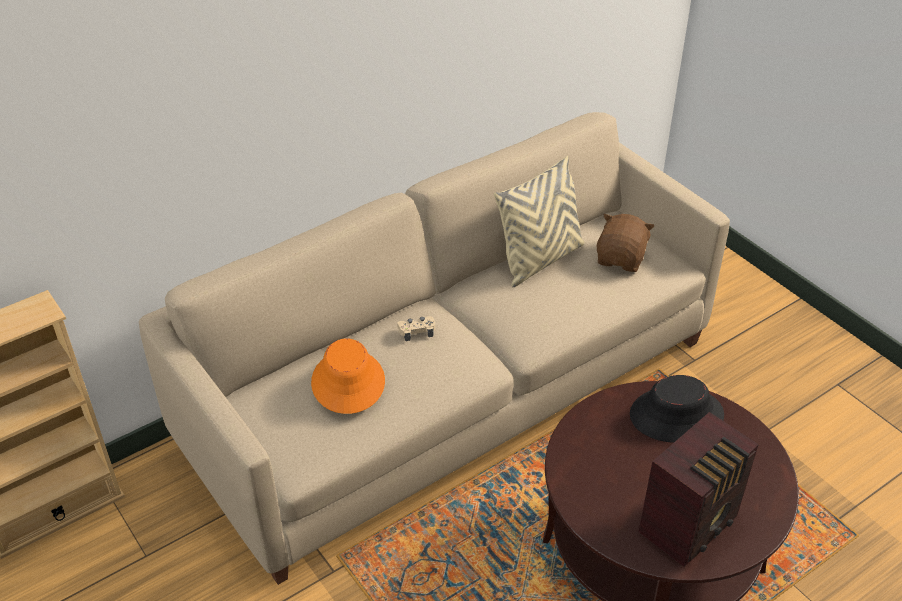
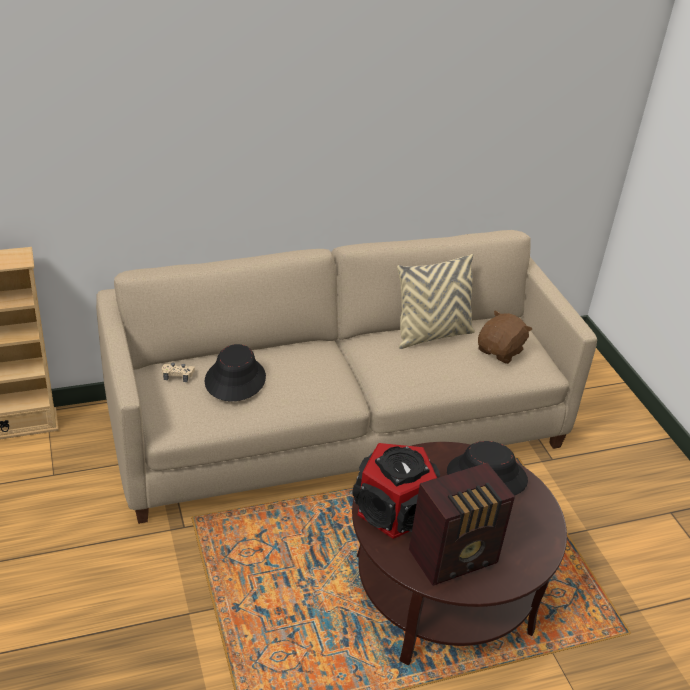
camera: 15 degrees right, 5 degrees down
orange hat [311,338,385,414] -> black hat [205,344,266,401]
beige game controller [397,316,435,341] -> beige game controller moved to [162,363,195,382]
none -> speaker [352,443,440,539]

